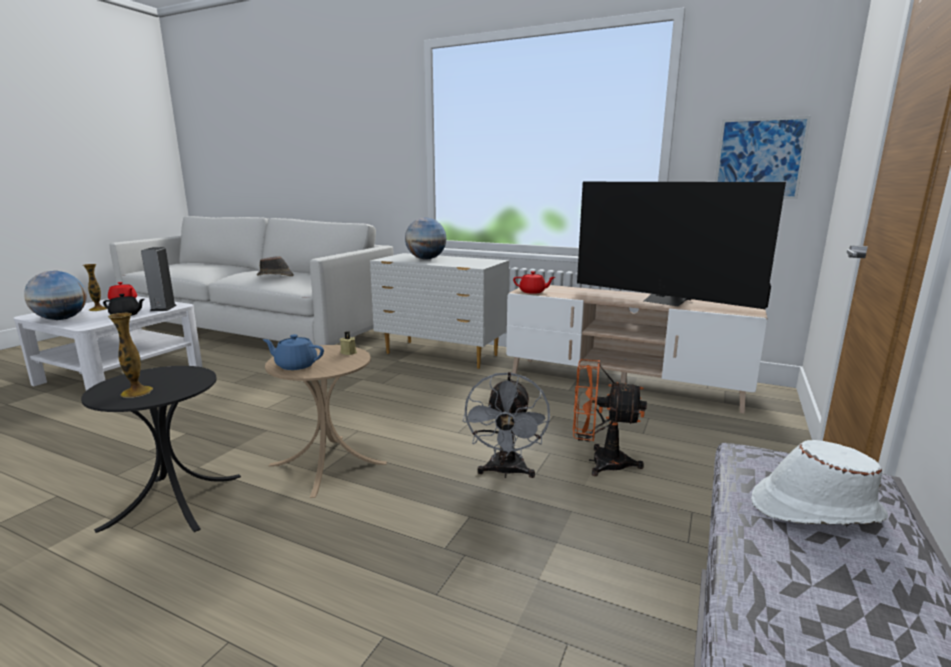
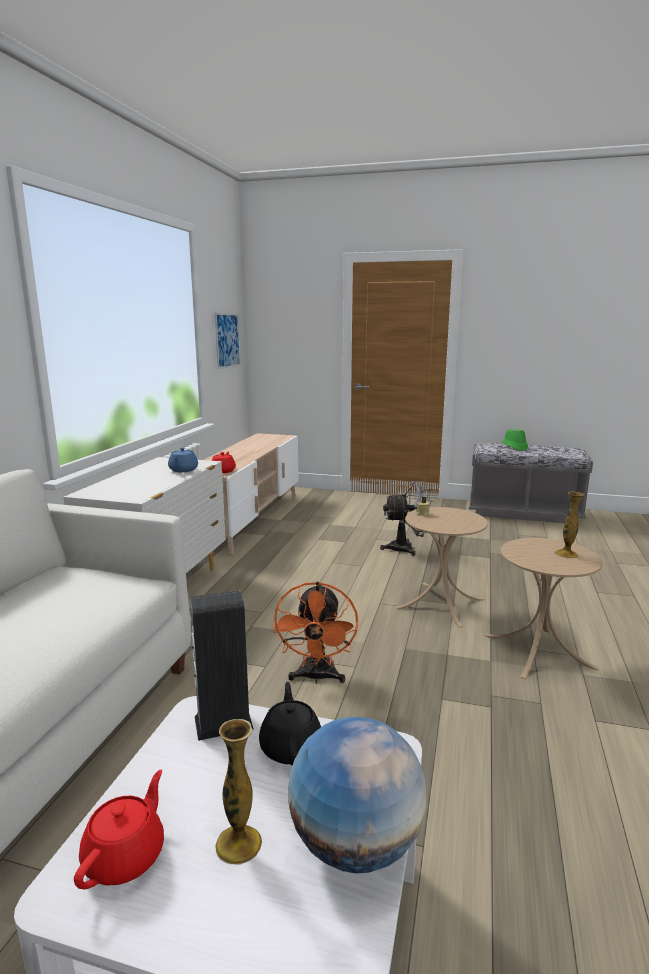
camera: 100 degrees left, 0 degrees up
black side table [81,366,241,533] -> beige side table [485,538,602,679]
brown hat [257,256,294,276] -> none
blue teapot [263,334,324,370] -> blue teapot moved to [168,447,198,472]
globe [405,217,447,259] -> none
orange fan [573,359,647,476] -> orange fan moved to [272,581,358,684]
television [577,182,786,309] -> none
white hat [751,440,888,525] -> green hat [502,429,528,451]

